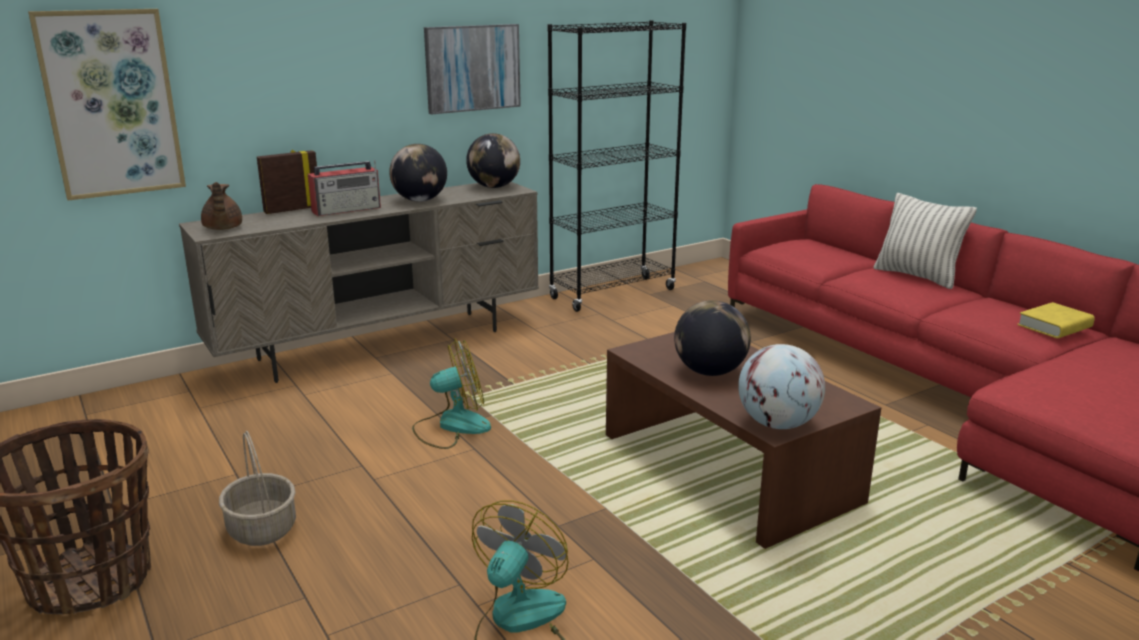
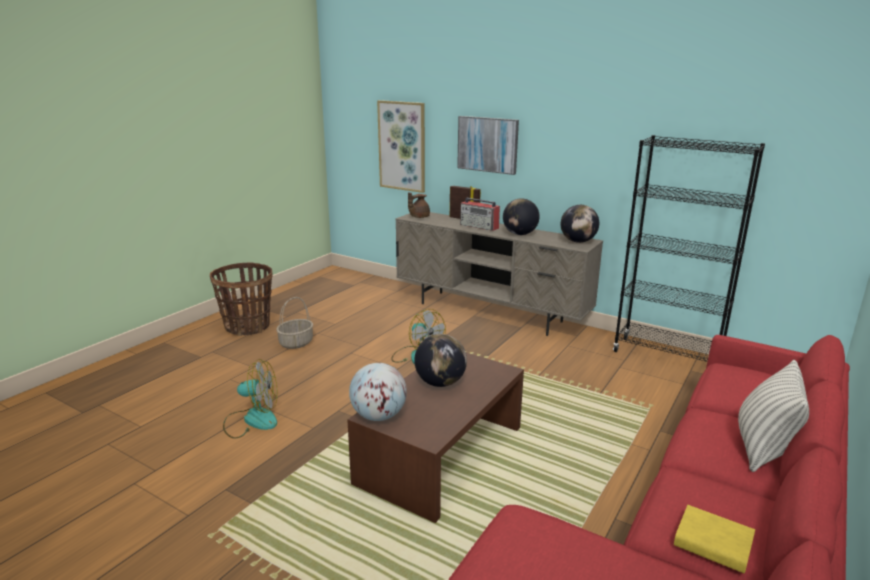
camera: 65 degrees right, 0 degrees up
picture [424,24,521,115] -> picture moved to [457,116,519,175]

